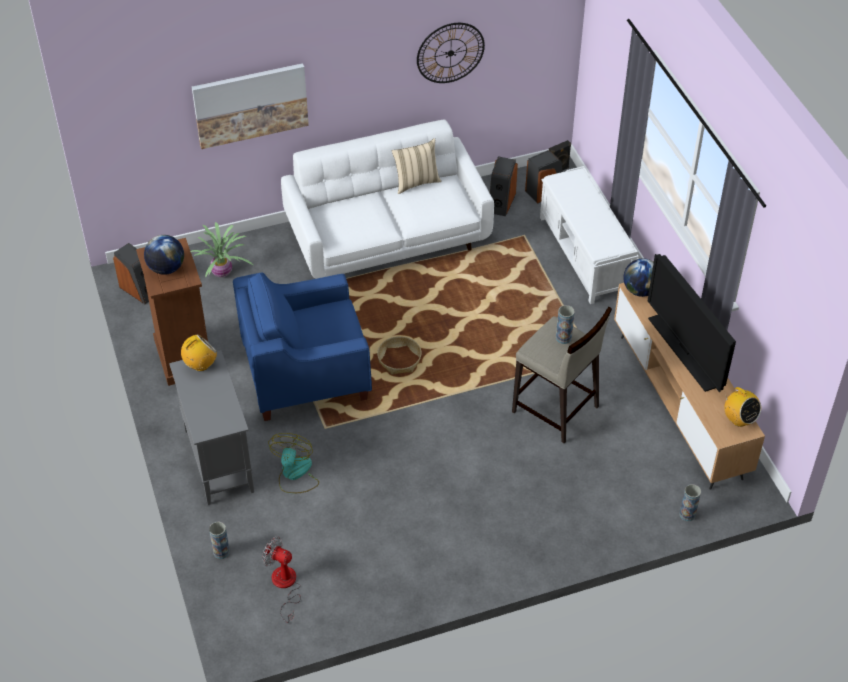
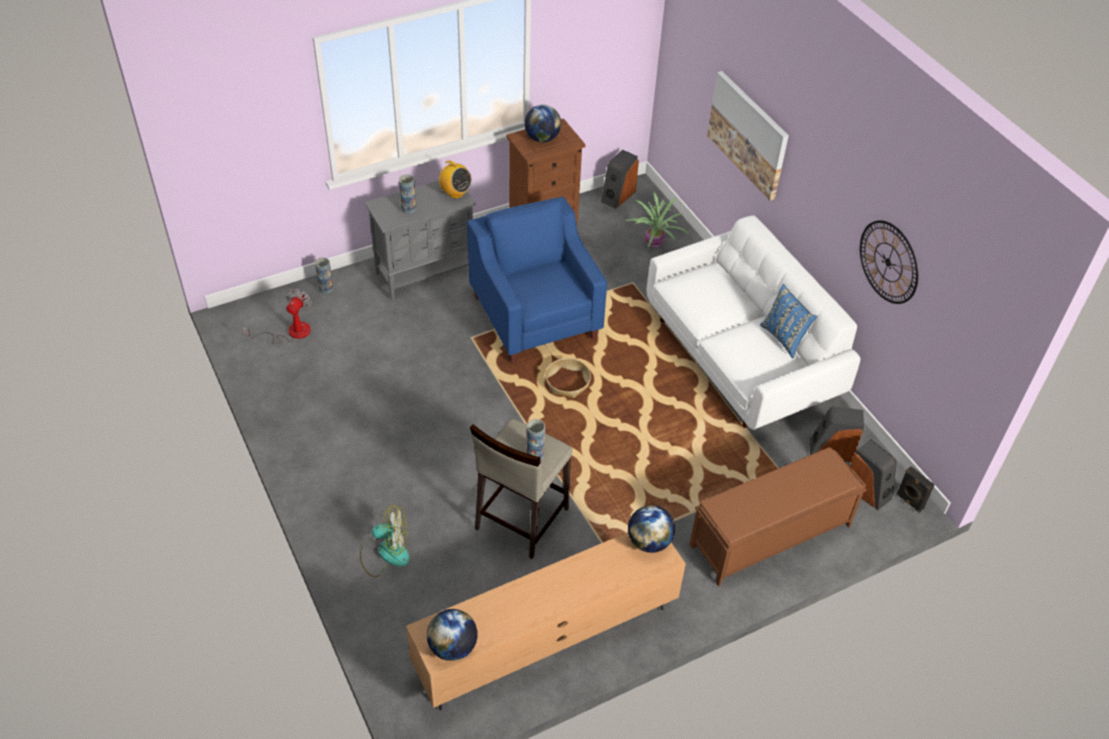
camera: 80 degrees right, 0 degrees up
fan [268,433,319,493] -> fan moved to [360,505,410,577]
beige pillow [392,138,442,194] -> blue pillow [760,284,817,359]
white bench [540,166,639,304] -> brown bench [689,447,867,587]
television [648,254,736,393] -> none
vase [680,484,701,521] -> vase moved to [399,174,416,214]
radio [724,387,761,427] -> globe [427,609,478,661]

